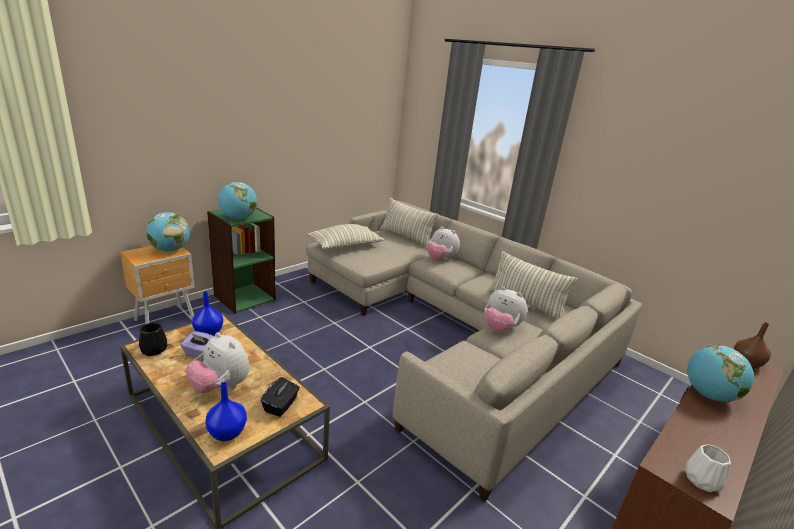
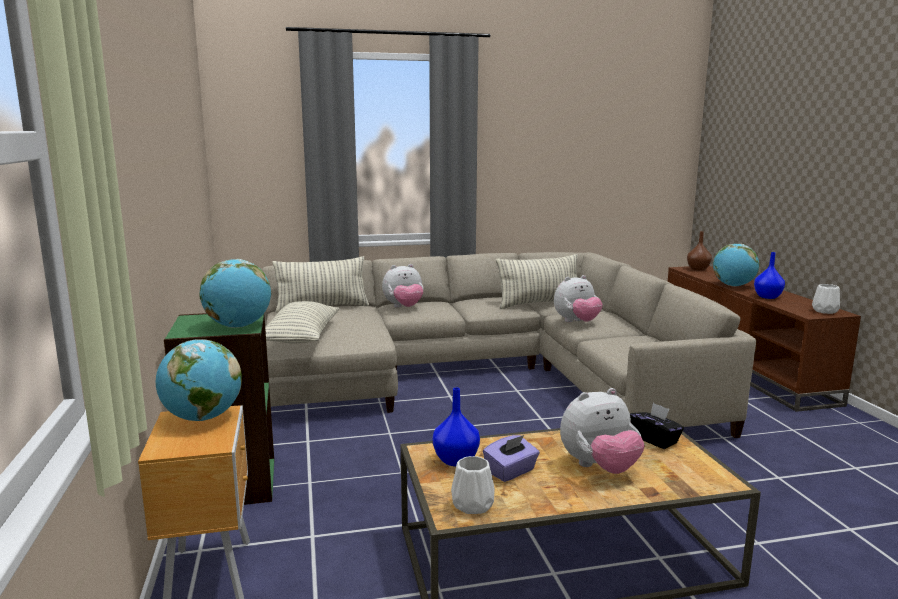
camera: 55 degrees left, 10 degrees down
black vase [139,323,167,356] -> white vase [451,456,495,514]
blue vase [205,382,247,441] -> blue vase moved to [754,252,785,299]

